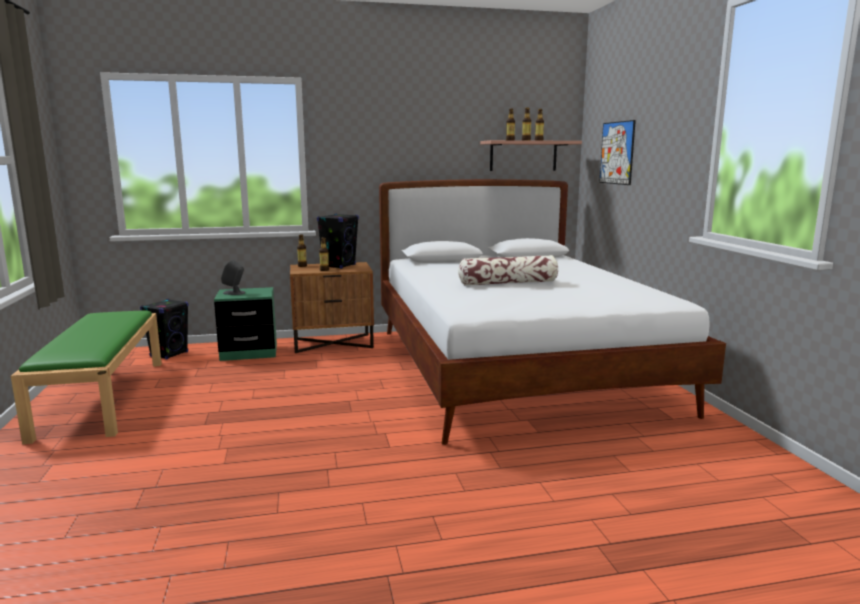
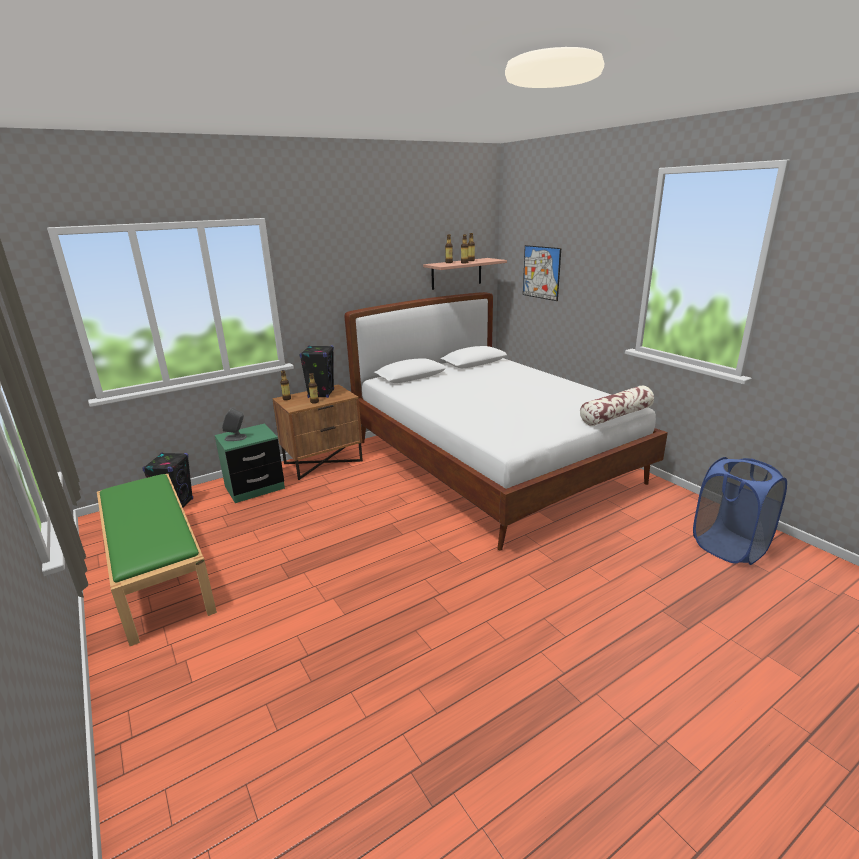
camera: 20 degrees left, 10 degrees up
pillow [458,255,558,286] -> pillow moved to [580,385,654,426]
none -> blue laundry basket [693,457,787,565]

